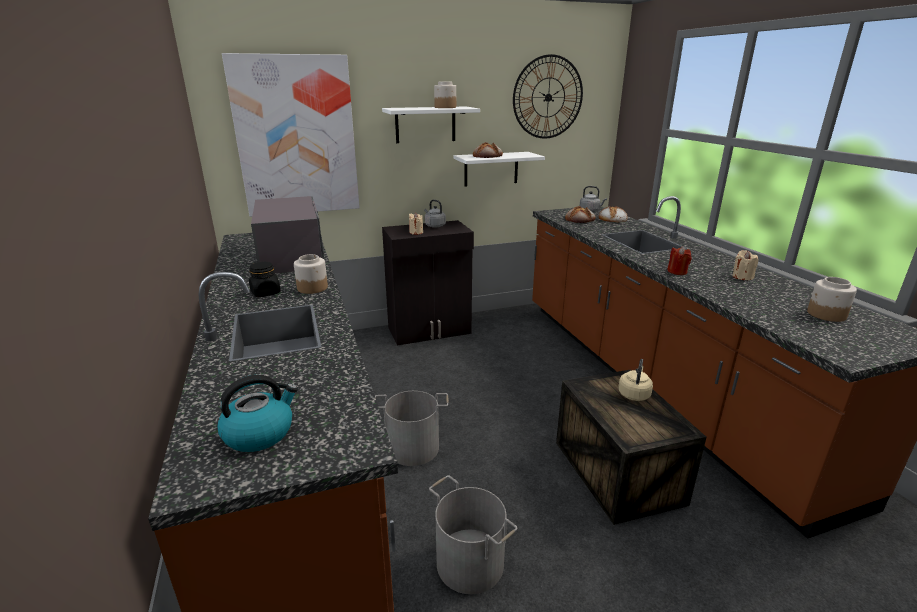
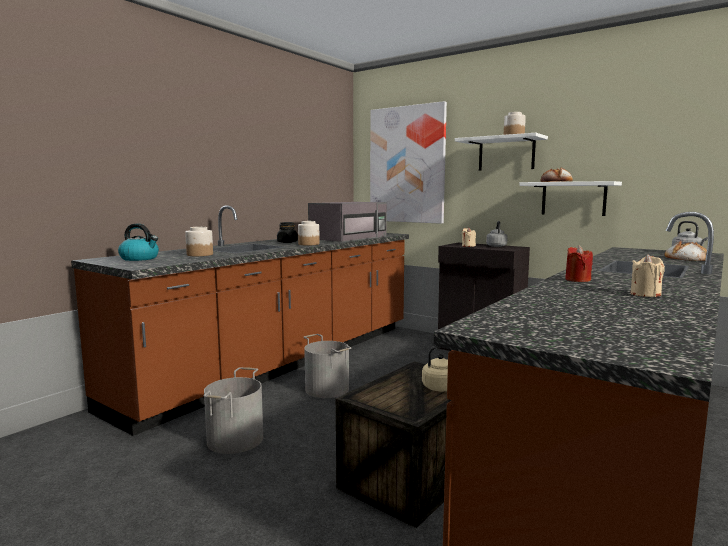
camera: 55 degrees right, 15 degrees down
wall clock [513,54,583,139] -> none
bread [565,206,595,223] -> none
jar [807,277,857,322] -> jar moved to [185,227,213,256]

